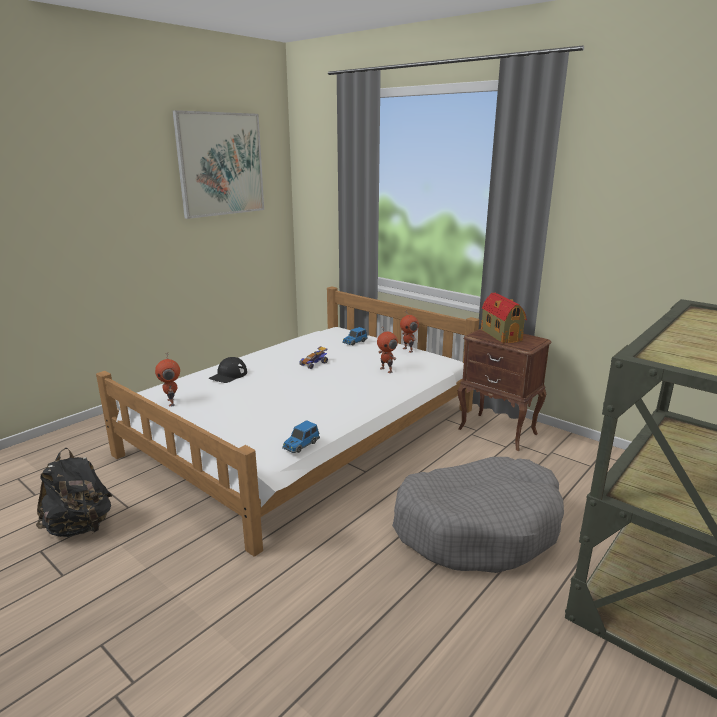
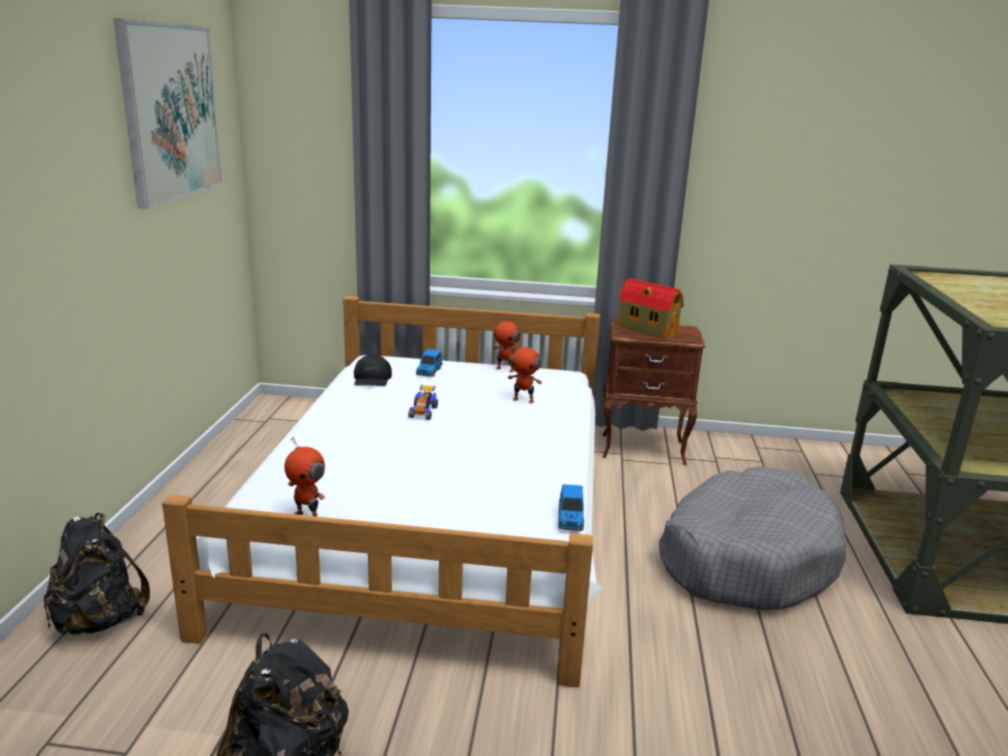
camera: 35 degrees left, 0 degrees up
black cap [209,357,247,383] -> black cap moved to [354,355,392,386]
none -> black backpack [44,513,150,636]

